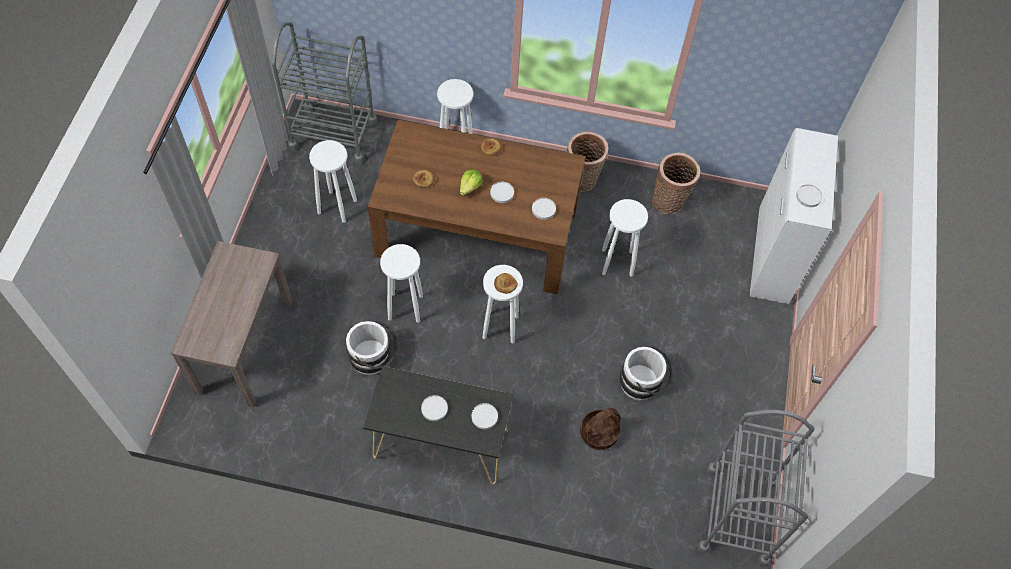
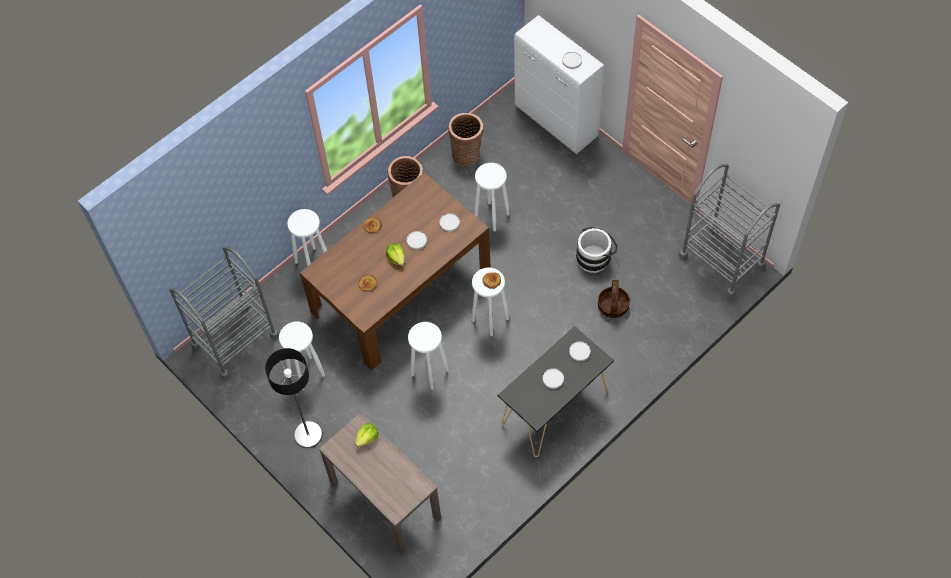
camera: 50 degrees left, 0 degrees up
white bucket [346,320,397,375] -> none
none -> floor lamp [265,348,323,448]
none -> lettuce [355,423,379,447]

